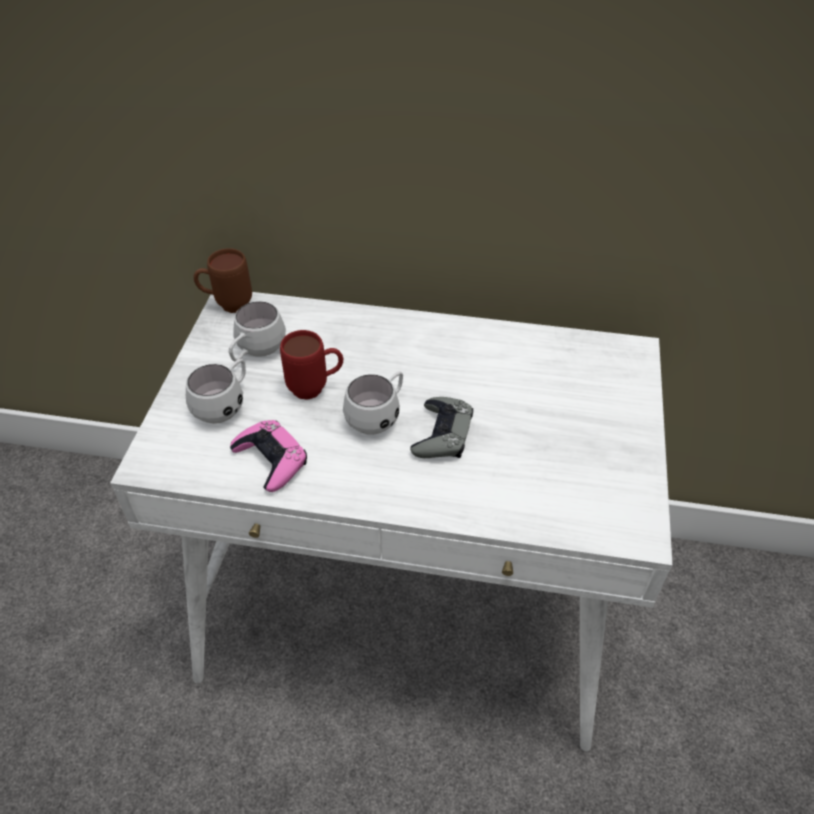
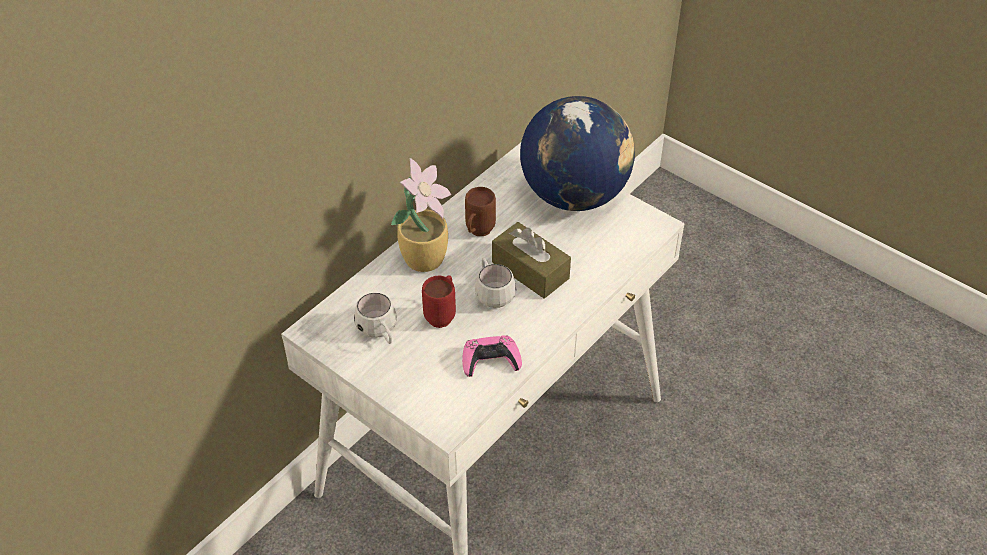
camera: 60 degrees left, 0 degrees up
white mug [186,359,246,424] -> none
brown mug [194,248,252,313] -> brown mug moved to [465,187,496,236]
grey game controller [410,397,473,458] -> brown tissue box [492,222,571,299]
none -> potted plant [391,158,451,272]
none -> globe [520,96,635,211]

